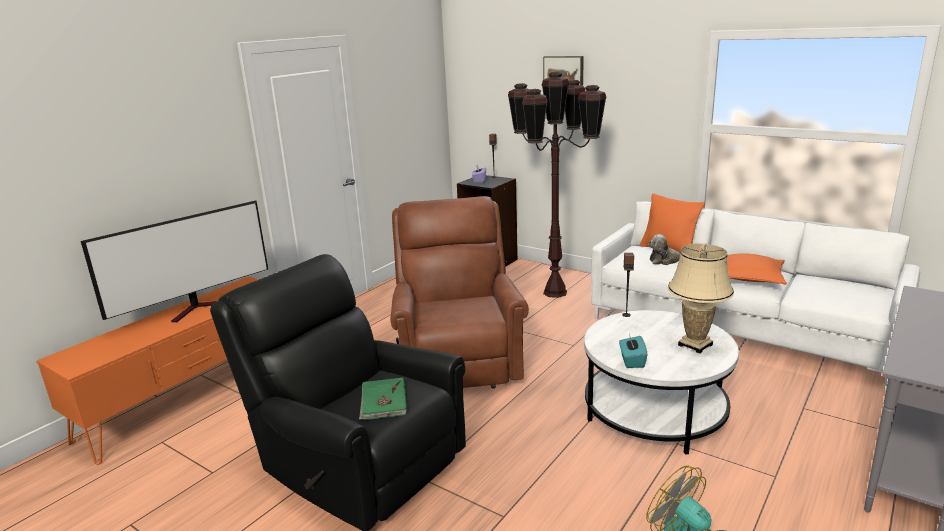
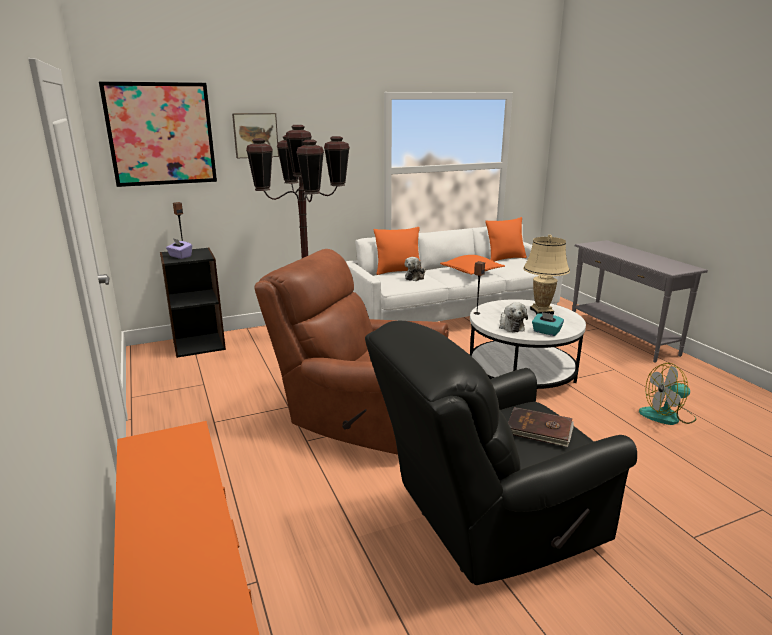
camera: 60 degrees left, 0 degrees up
television [81,200,268,322] -> none
green book [359,377,407,420] -> brown book [508,407,574,447]
none -> picture [99,82,217,187]
none -> orange pillow [485,217,527,262]
none -> plush toy [499,302,528,332]

